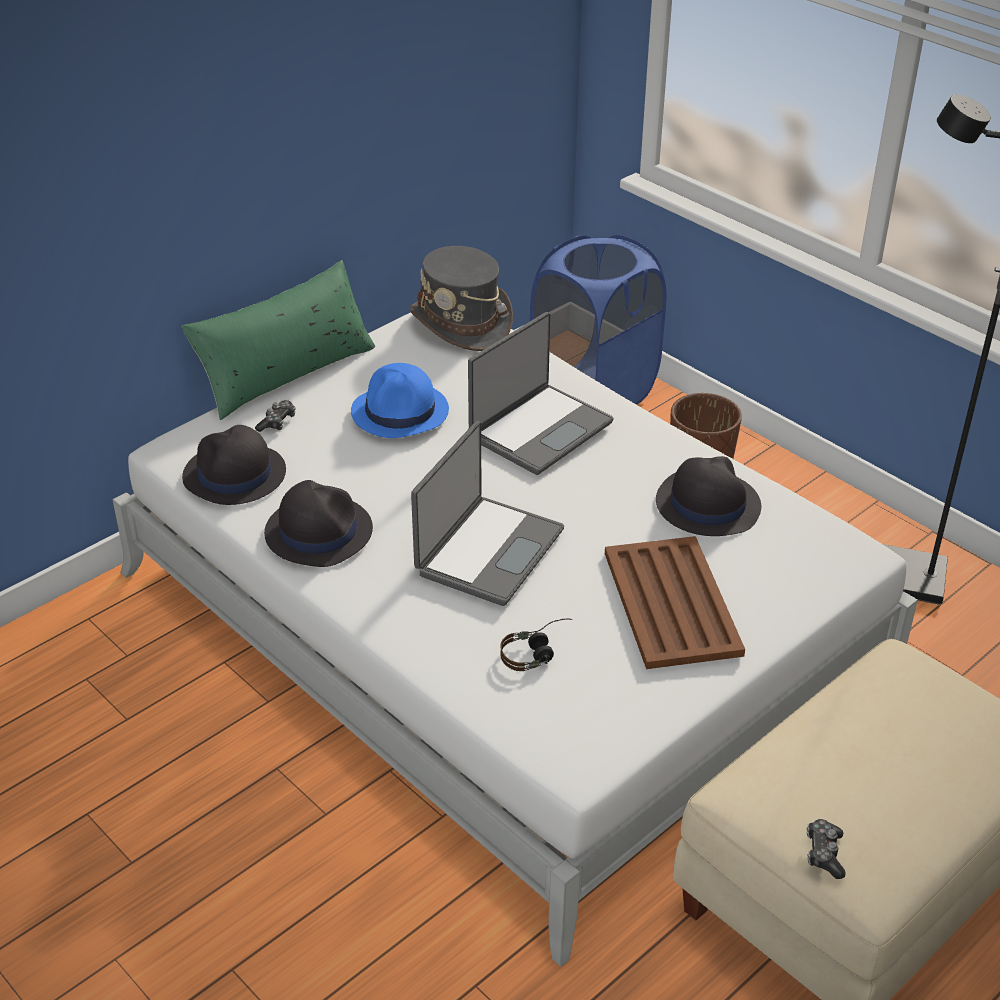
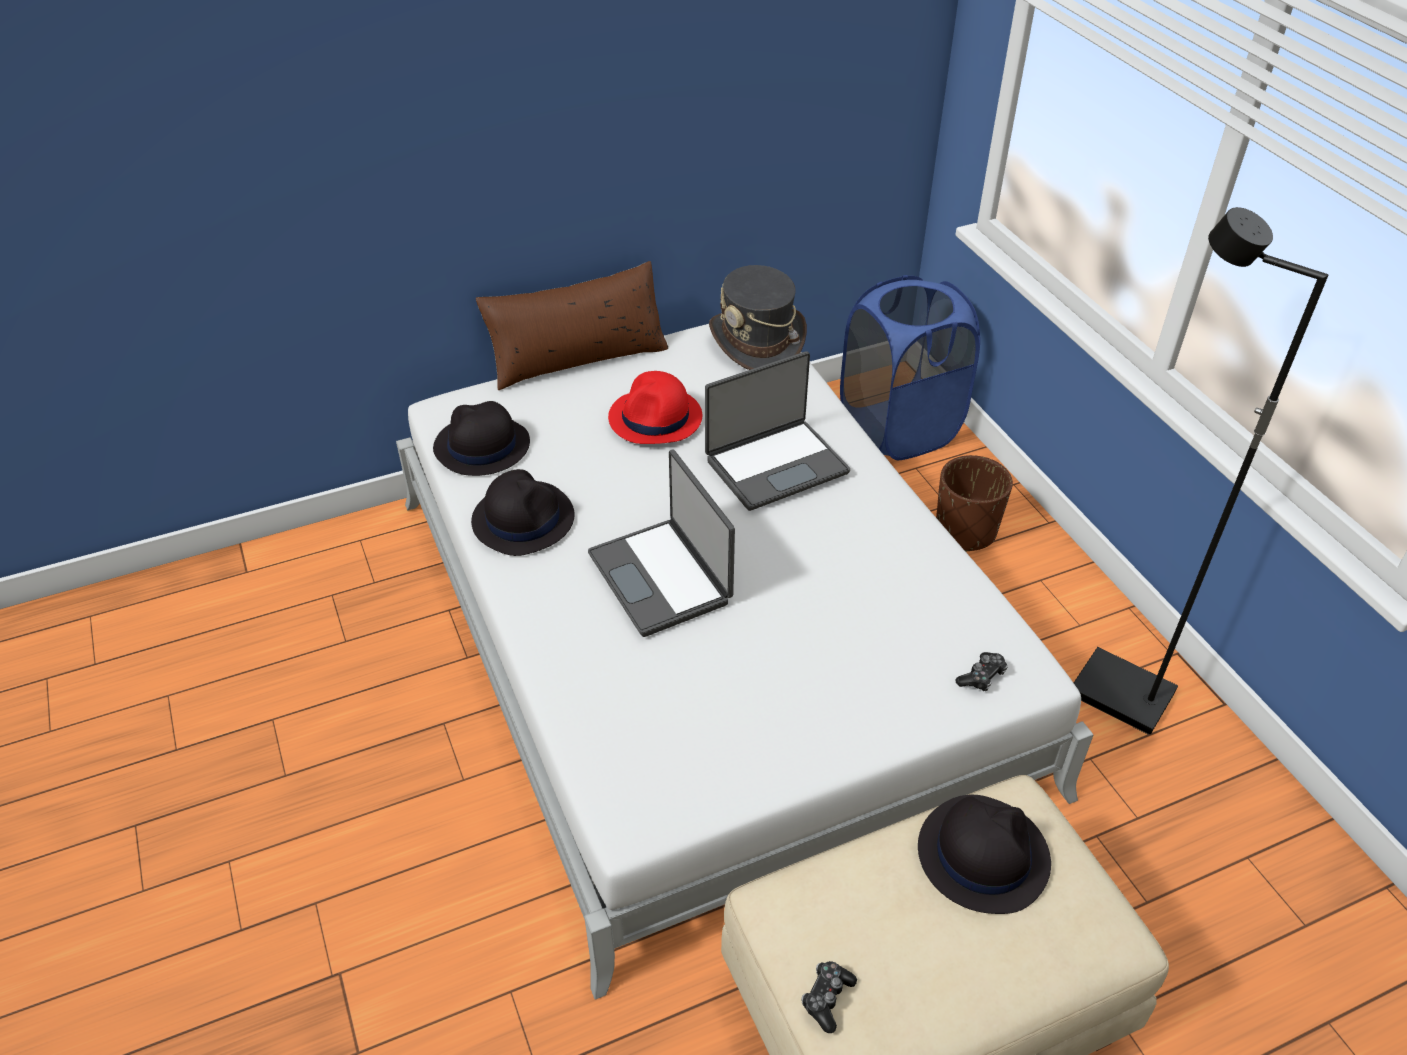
camera: 20 degrees right, 5 degrees up
green pillow [181,260,375,420] -> brown pillow [476,261,668,390]
game controller [255,400,296,432] -> game controller moved to [955,652,1008,691]
blue hat [351,363,449,438] -> red hat [608,371,702,444]
laptop [411,421,564,606] -> laptop turned 105 degrees clockwise [588,449,735,637]
headphones [500,618,572,671] -> none
brown tray [605,536,745,669] -> none
black hat [656,456,761,536] -> black hat moved to [918,795,1051,914]

